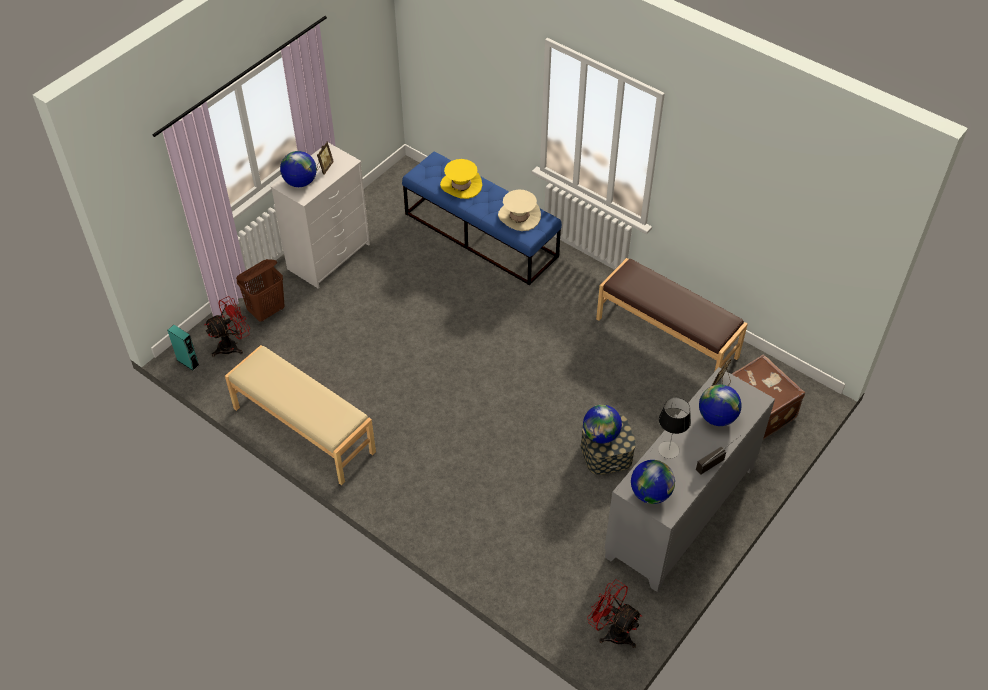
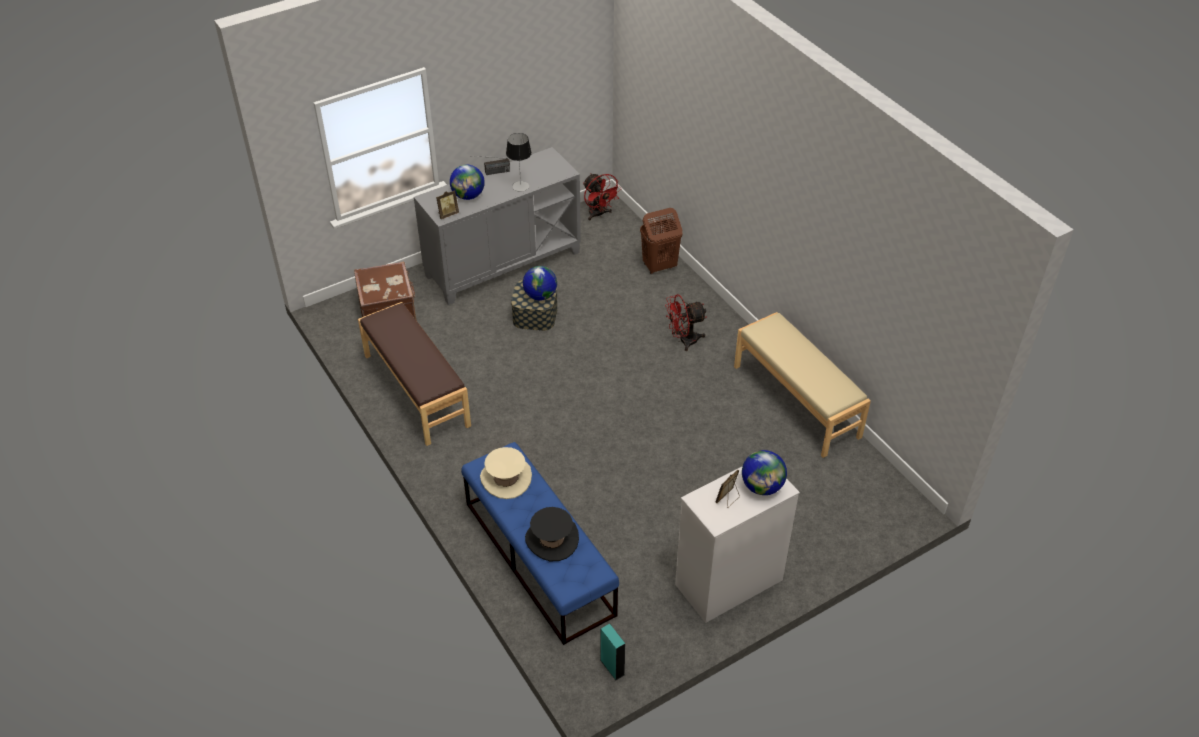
camera: 160 degrees left, 5 degrees down
turquoise speaker [167,325,199,371] -> turquoise speaker moved to [600,624,625,680]
red fan [204,296,250,357] -> red fan moved to [665,294,707,351]
brown laundry basket [236,259,285,322] -> brown laundry basket moved to [640,208,683,274]
yellow hat [440,159,482,199] -> black hat [525,507,579,561]
globe [631,460,675,504] -> none

